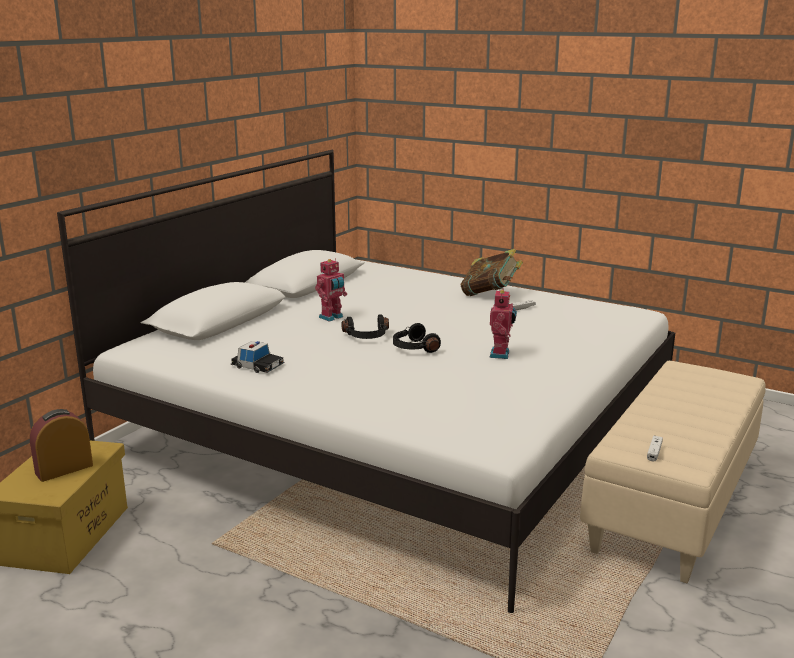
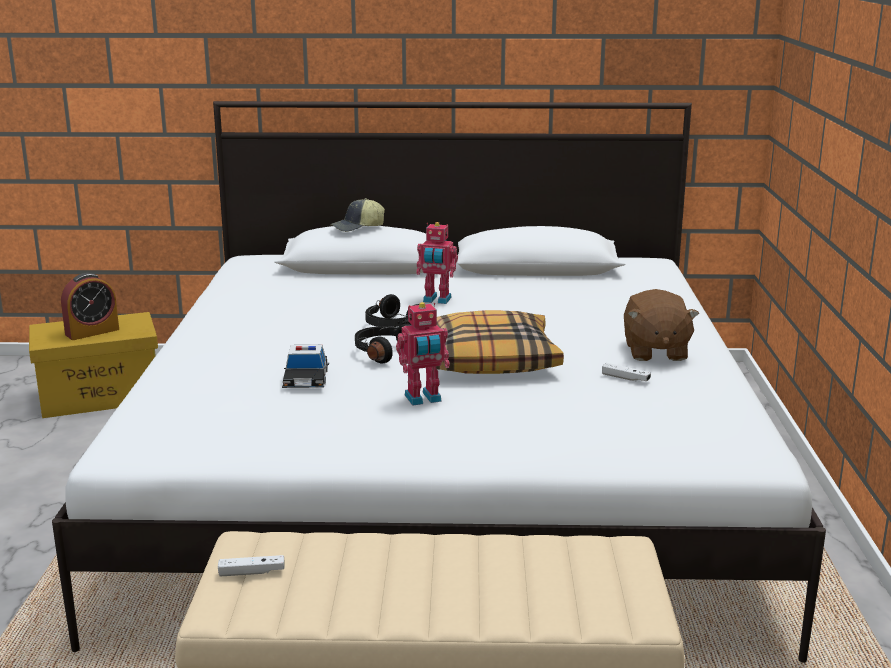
camera: 60 degrees right, 0 degrees up
alarm clock [30,409,93,482] -> alarm clock turned 120 degrees clockwise [61,273,119,340]
toy car [230,341,285,373] -> toy car moved to [282,345,329,388]
book [461,249,523,296] -> brown plush toy [624,289,699,361]
none -> cap [330,198,385,232]
none -> pillow [436,310,564,374]

